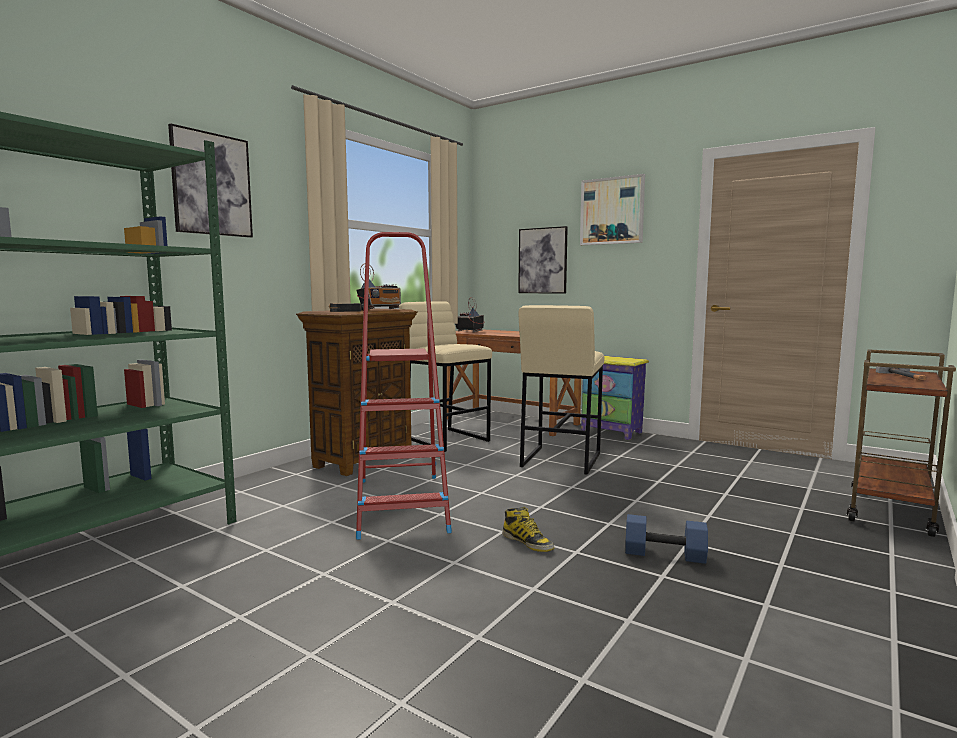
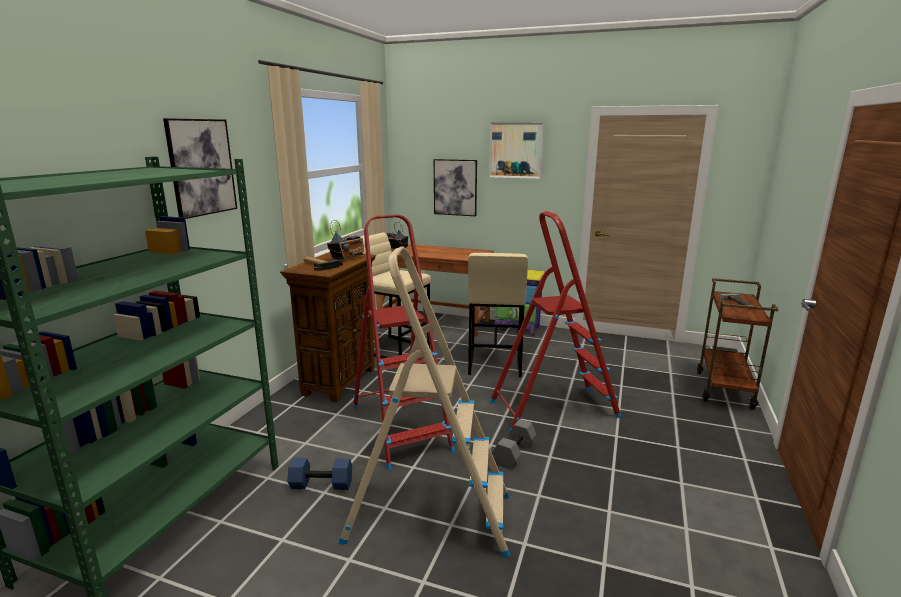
camera: 15 degrees left, 10 degrees up
boot [502,507,554,552] -> grey dumbbell [492,419,537,469]
blue dumbbell [625,514,708,564] -> blue dumbbell moved to [288,458,352,490]
none -> beige step ladder [338,246,510,557]
none -> red step ladder [489,211,622,432]

